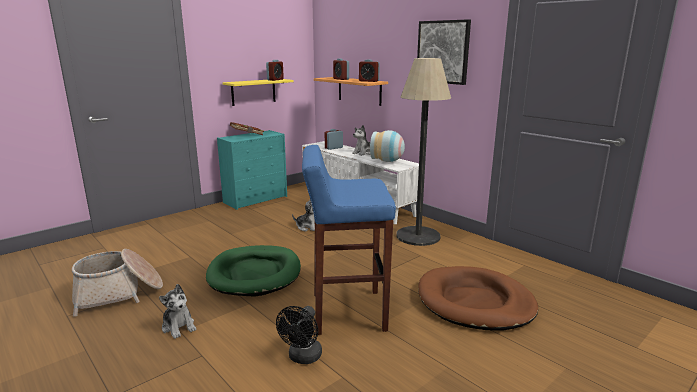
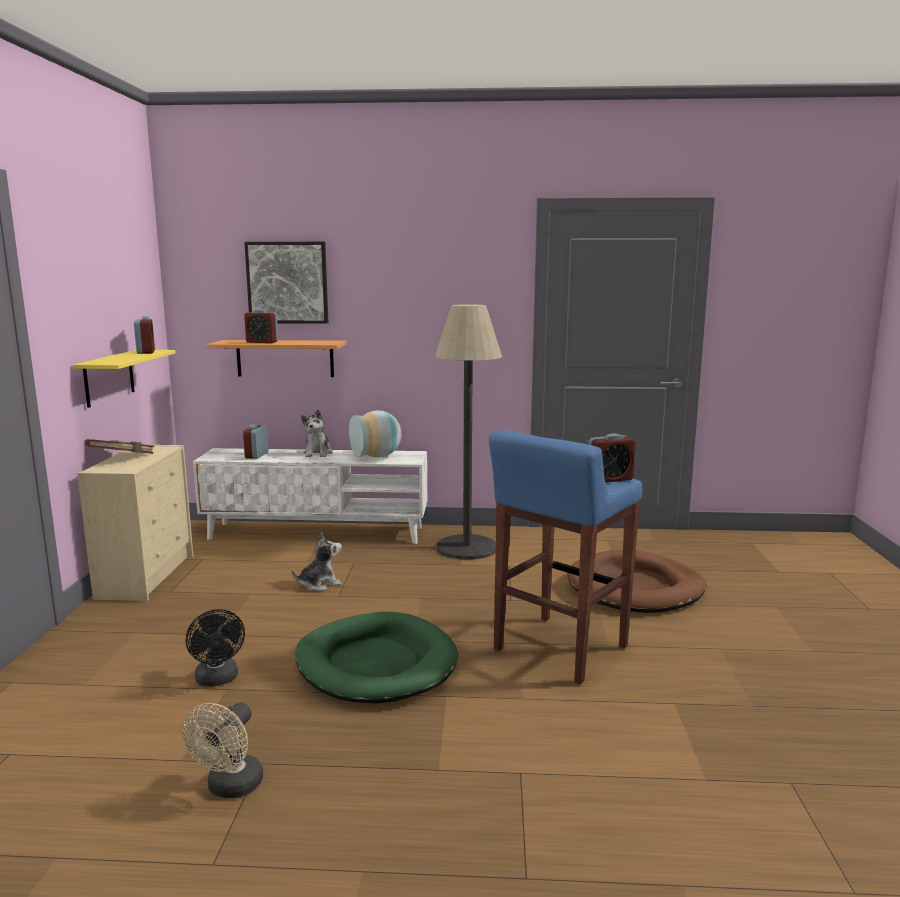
camera: 45 degrees left, 5 degrees down
basket [72,249,163,316] -> beige fan [183,702,263,798]
plush toy [159,284,197,339] -> none
turquoise dresser [217,130,287,210] -> beige dresser [77,445,194,601]
black fan [276,306,322,364] -> black fan moved to [186,609,245,687]
alarm clock [359,59,380,82] -> alarm clock moved to [588,433,635,483]
picture [417,19,471,85] -> picture moved to [244,242,328,324]

